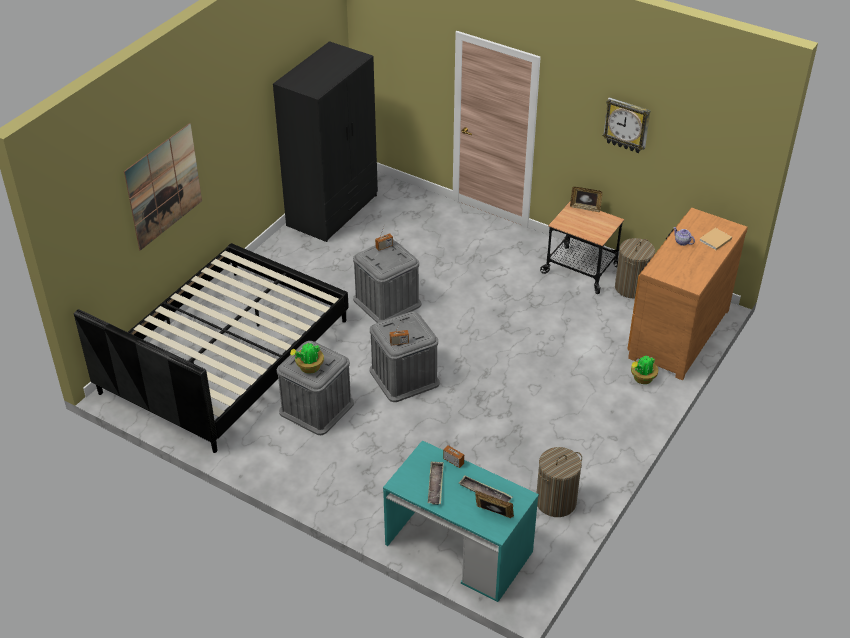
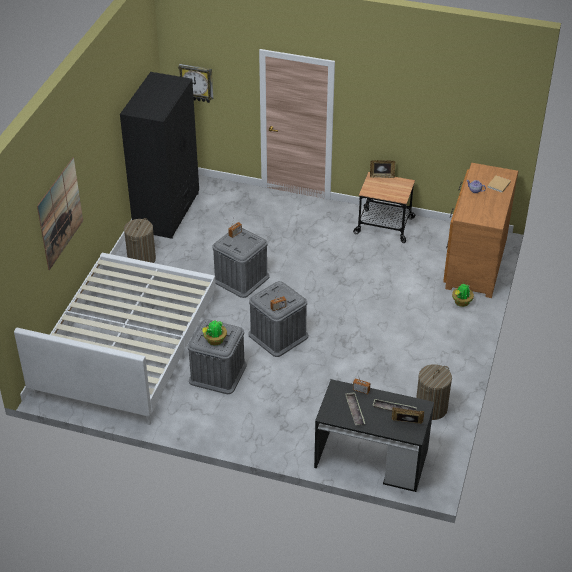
camera: 15 degrees left, 0 degrees up
black bed [74,243,349,453] -> white bed [14,253,216,425]
turquoise desk [383,440,539,602] -> black desk [314,379,434,492]
wall clock [603,97,651,153] -> wall clock moved to [178,64,213,103]
laundry basket [615,238,655,298] -> laundry basket moved to [124,218,156,263]

